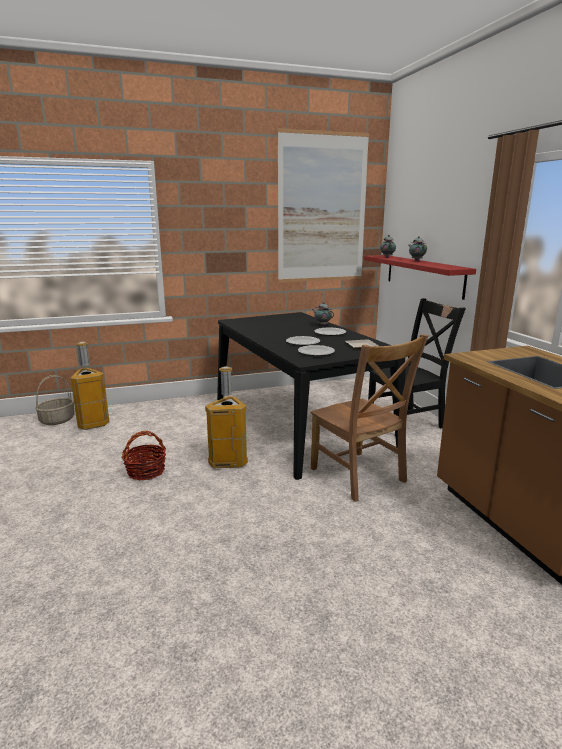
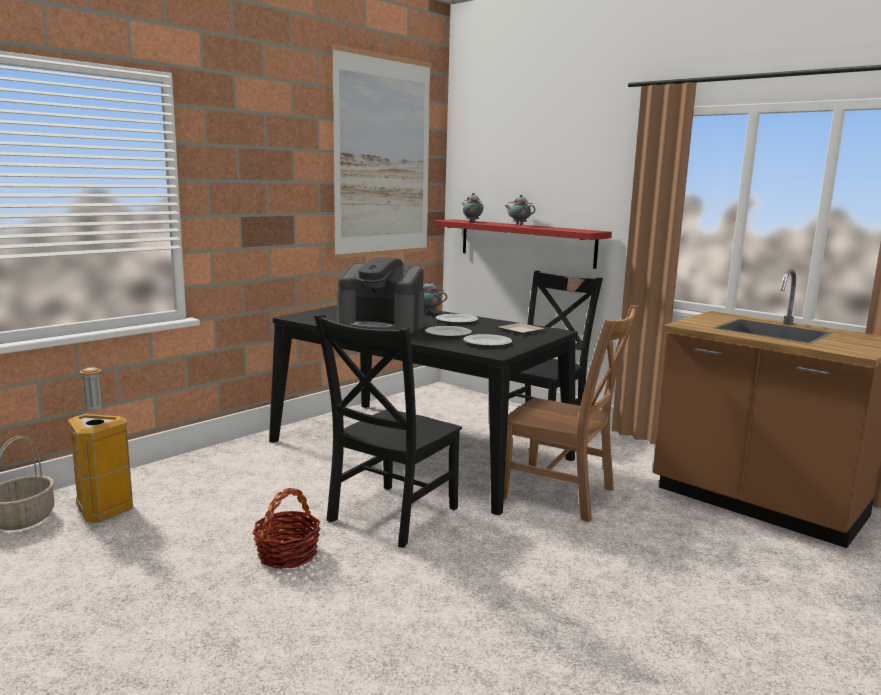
camera: 30 degrees left, 5 degrees down
trash can [205,366,248,468] -> black chair [314,314,462,548]
none -> coffee machine [337,257,424,333]

